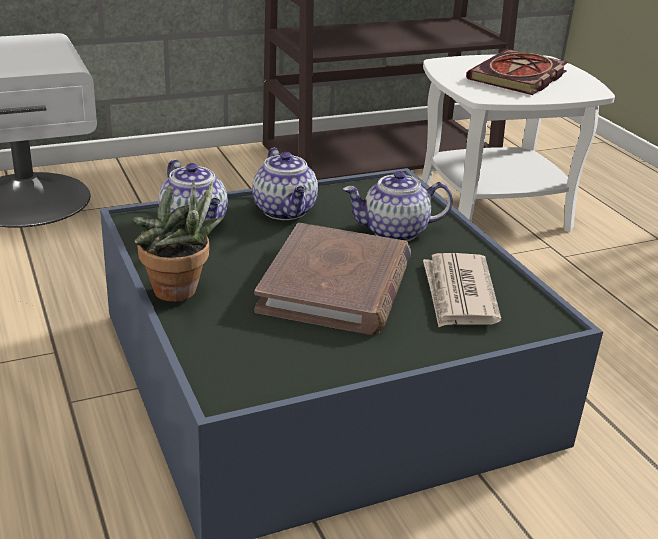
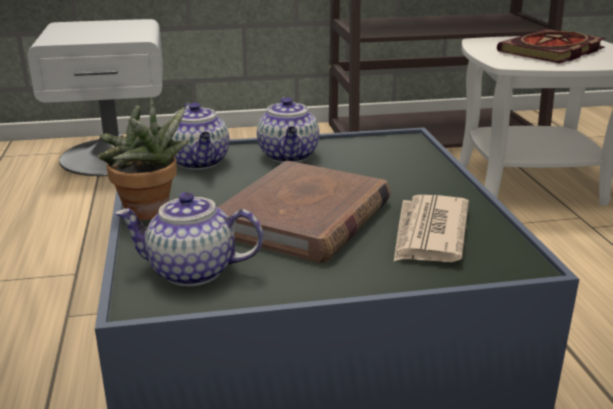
camera: 15 degrees right, 5 degrees down
teapot [343,171,453,242] -> teapot moved to [115,192,263,286]

